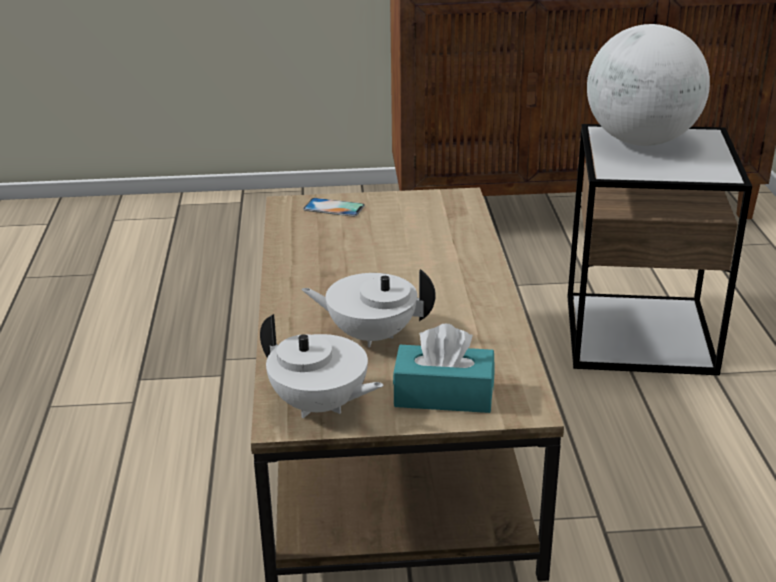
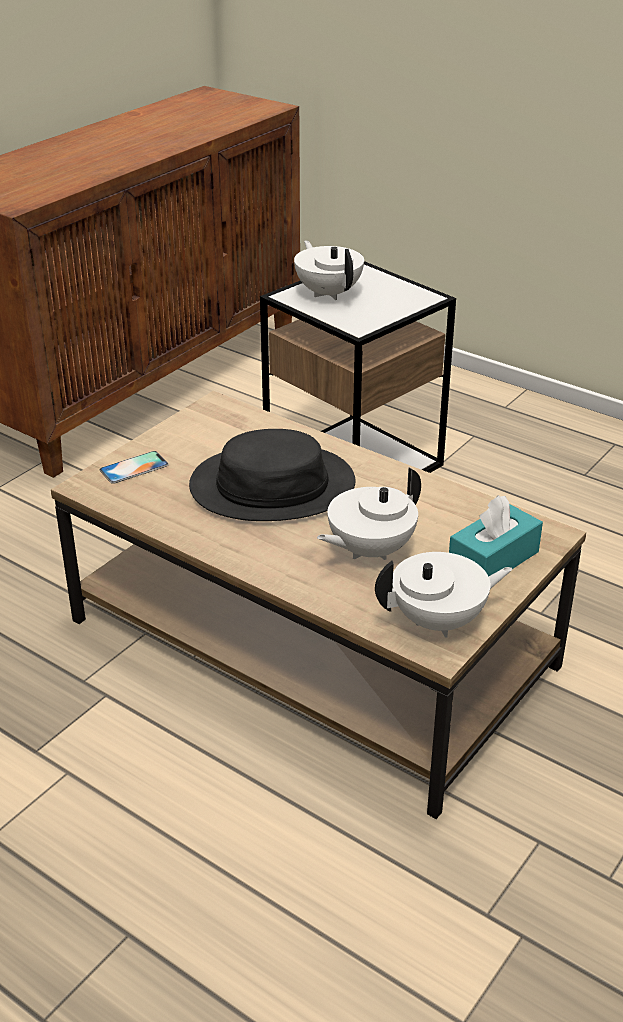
camera: 50 degrees left, 5 degrees up
globe [587,24,710,146] -> white teapot [294,240,364,300]
none -> black hat [189,429,356,521]

